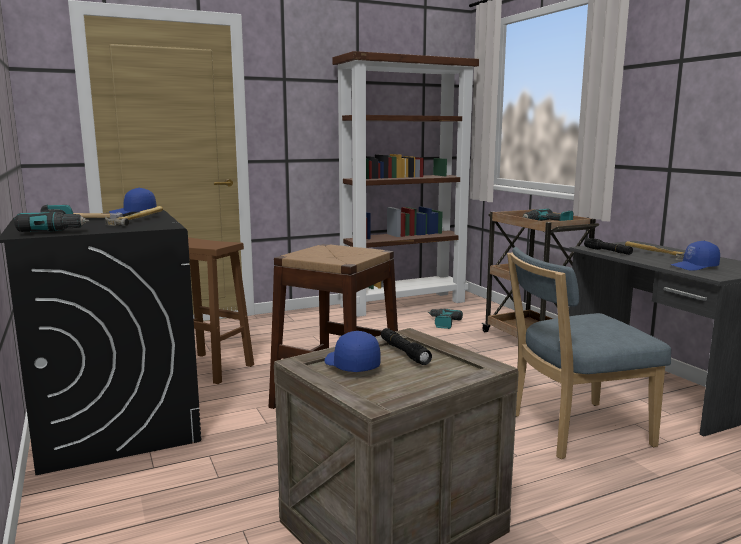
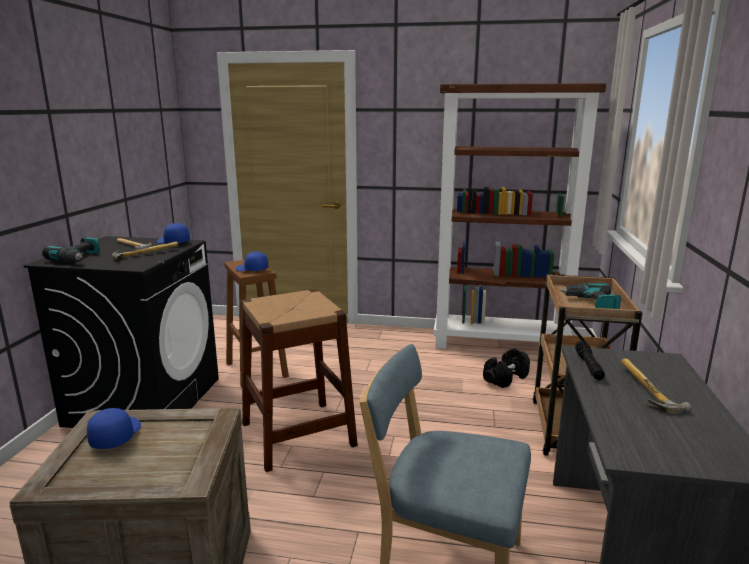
camera: 35 degrees right, 5 degrees up
black flashlight [381,328,432,365] -> none
power drill [427,309,463,329] -> black dumbbell [483,348,530,388]
blue cap [671,241,720,271] -> blue cap moved to [236,251,268,271]

